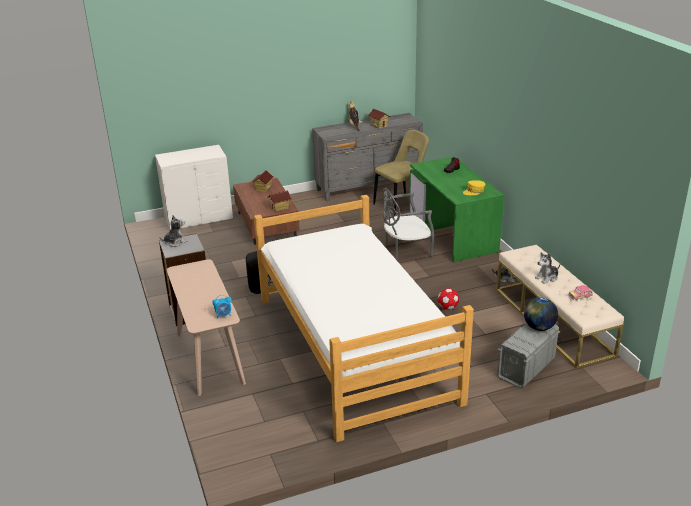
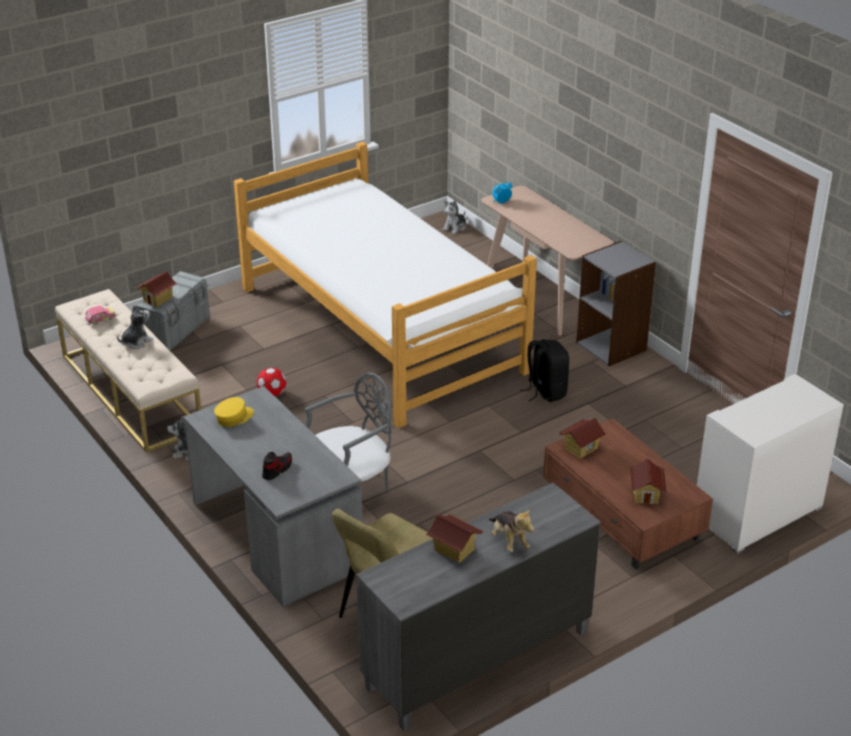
camera: 165 degrees right, 5 degrees up
plush toy [160,215,187,247] -> plush toy moved to [442,200,466,234]
green desk [409,156,504,262] -> grey desk [183,386,363,607]
globe [524,298,558,331] -> toy house [136,271,178,307]

